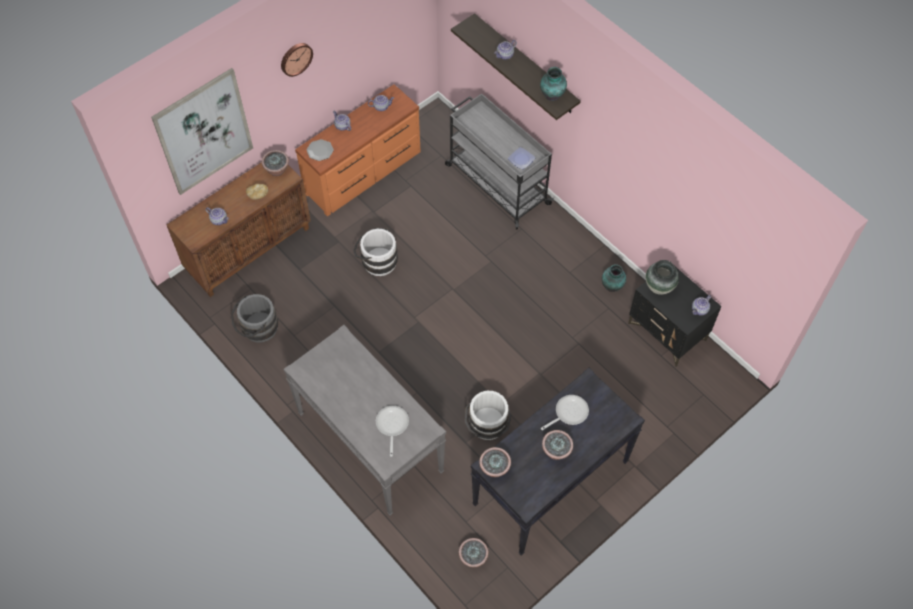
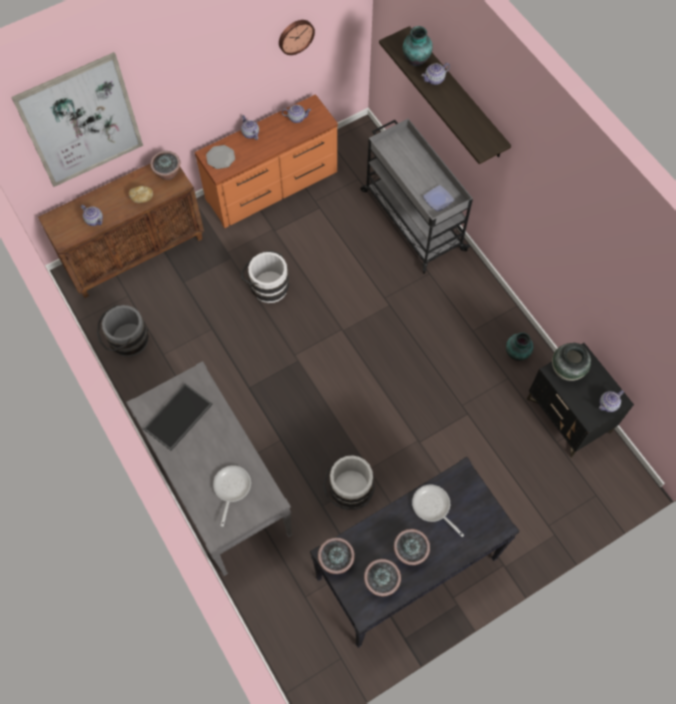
camera: 10 degrees right, 5 degrees up
wall clock [281,43,313,77] -> wall clock moved to [279,20,315,55]
potted plant [459,538,489,567] -> potted plant moved to [364,559,401,596]
vase [540,67,567,101] -> vase moved to [403,26,433,66]
frying pan [541,395,589,430] -> frying pan turned 105 degrees counterclockwise [412,485,464,537]
none -> tray [143,383,213,451]

